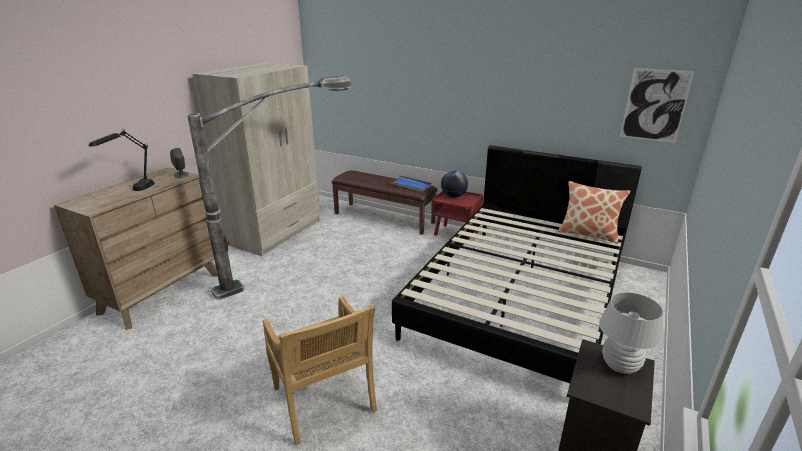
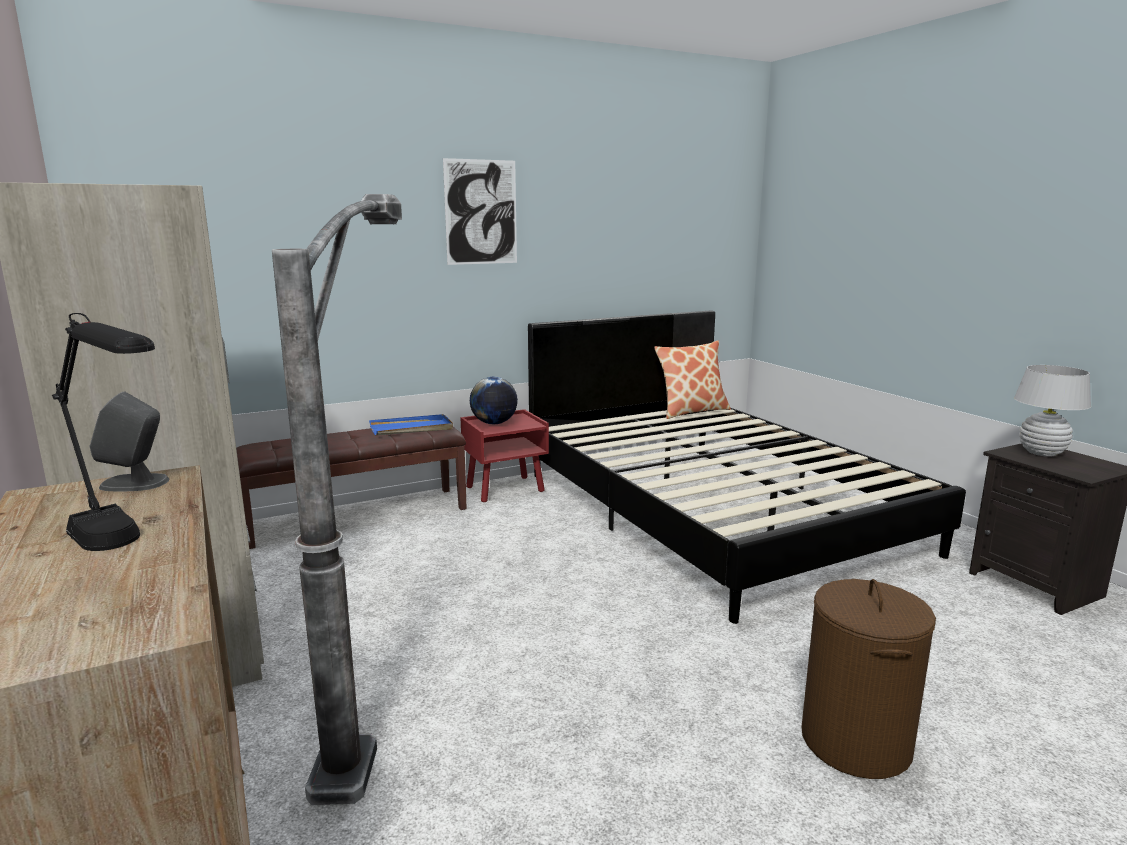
camera: 55 degrees left, 10 degrees down
beige chair [263,296,377,446] -> brown laundry basket [801,579,936,779]
picture [620,68,694,143] -> picture moved to [443,158,517,265]

